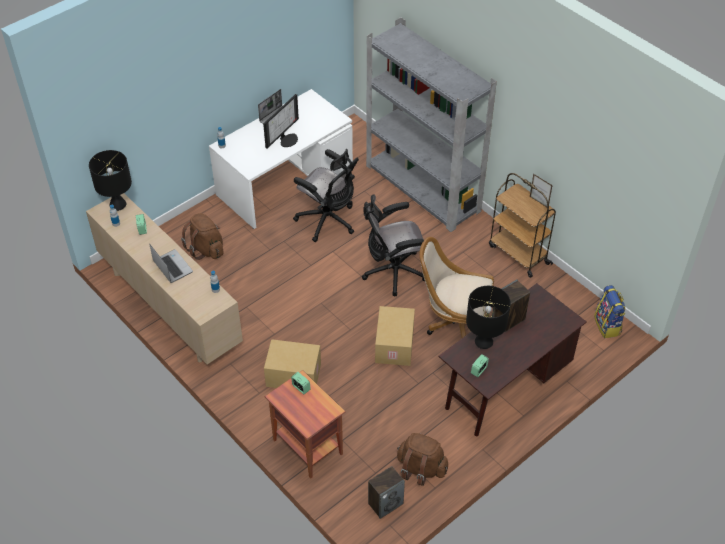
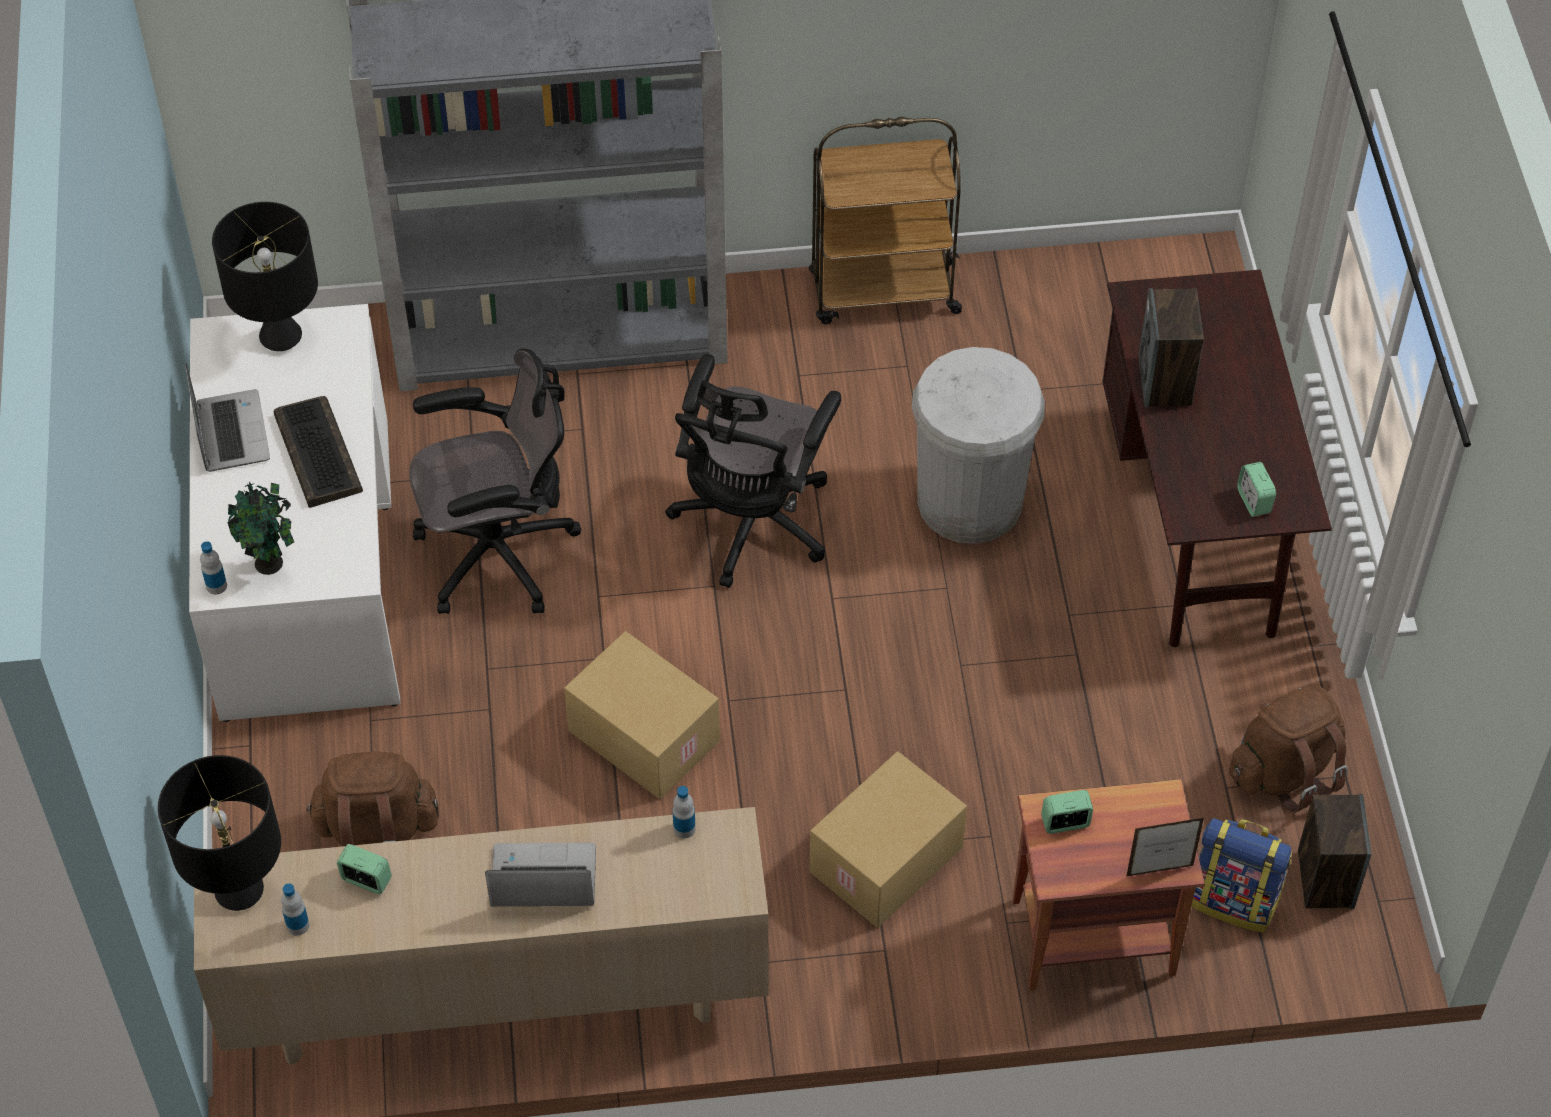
camera: 55 degrees left, 5 degrees up
monitor [263,94,299,148] -> keyboard [274,396,363,508]
cardboard box [375,306,415,366] -> cardboard box moved to [564,631,720,799]
office chair [420,237,494,338] -> white trash can [912,347,1045,544]
black table lamp [466,286,511,349] -> black table lamp moved to [212,202,318,351]
picture frame [530,174,553,207] -> picture frame moved to [1126,818,1204,877]
backpack [594,285,626,338] -> backpack moved to [1191,818,1292,933]
none -> potted plant [228,482,294,575]

